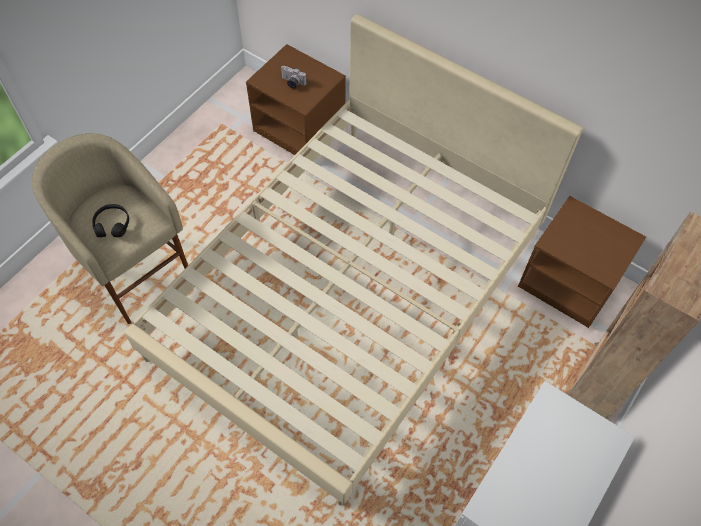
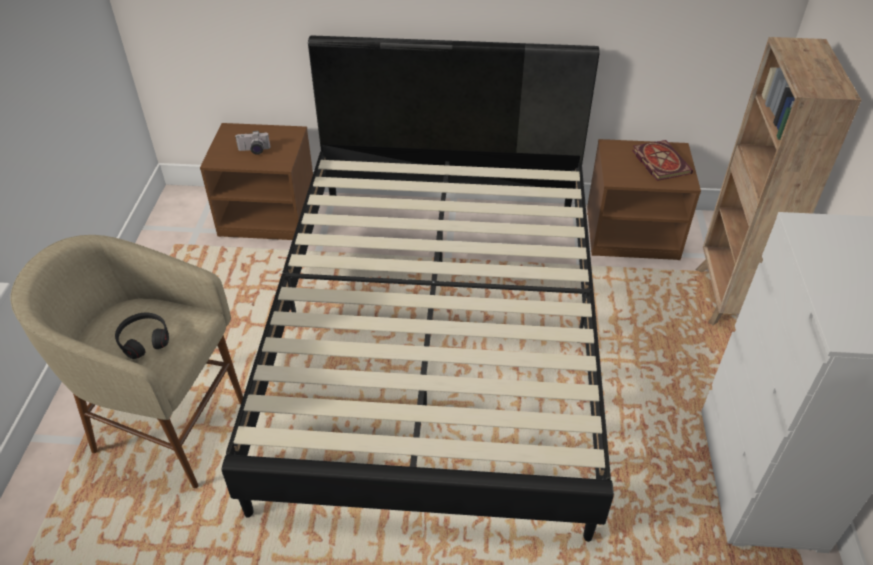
camera: 30 degrees left, 15 degrees down
beige bed [125,14,583,505] -> black bed [222,35,614,542]
none -> book [632,140,693,181]

